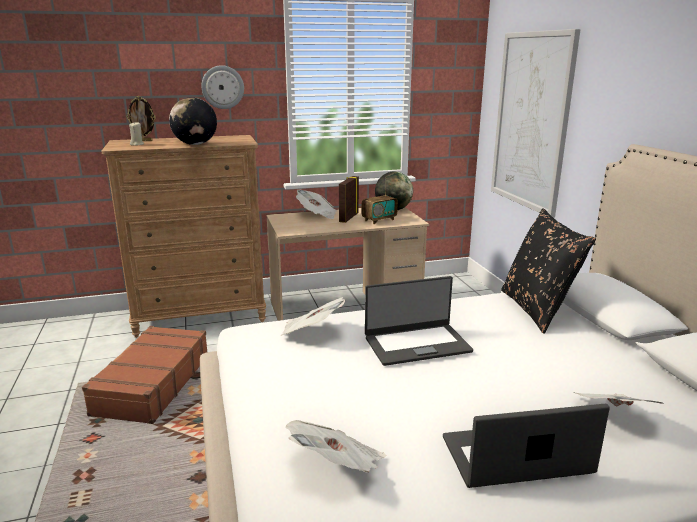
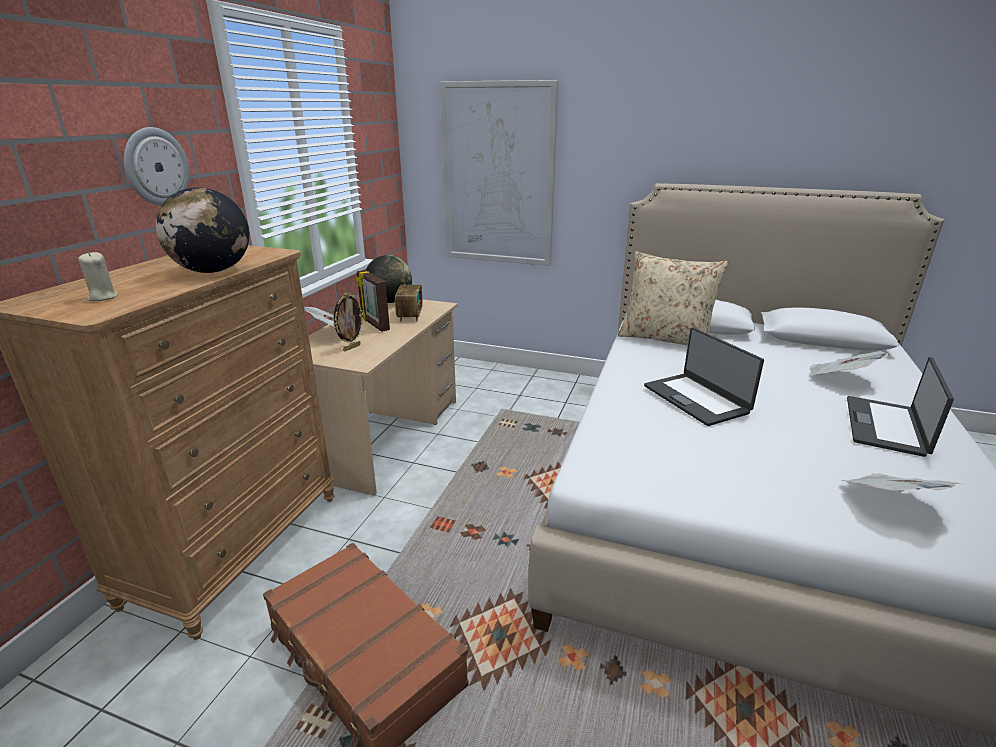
camera: 55 degrees left, 5 degrees up
picture frame [126,96,155,141] -> picture frame moved to [333,293,364,351]
newspaper [280,297,345,336] -> none
laptop [365,276,473,366] -> laptop turned 135 degrees clockwise [644,327,764,426]
black pillow [501,209,596,334] -> beige pillow [618,251,729,346]

